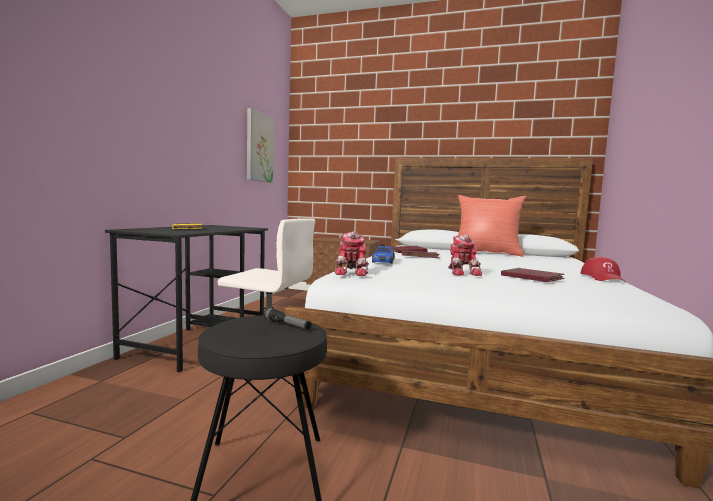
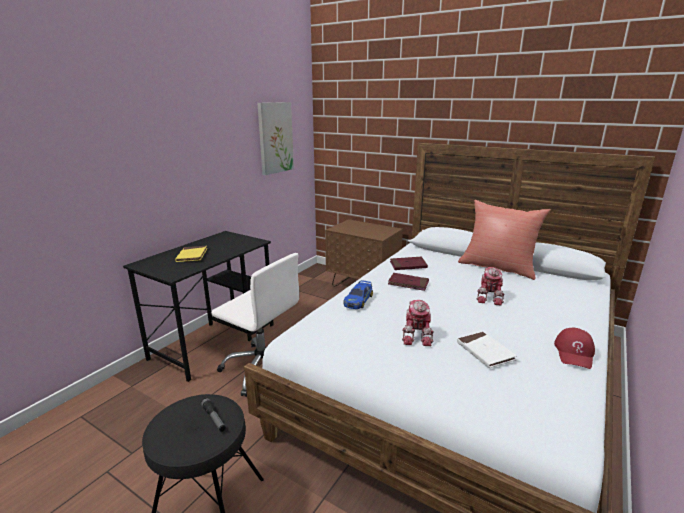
camera: 15 degrees right, 15 degrees up
toy robot [334,231,369,276] -> toy robot moved to [477,267,505,306]
red book [501,268,565,282] -> white book [457,331,517,368]

